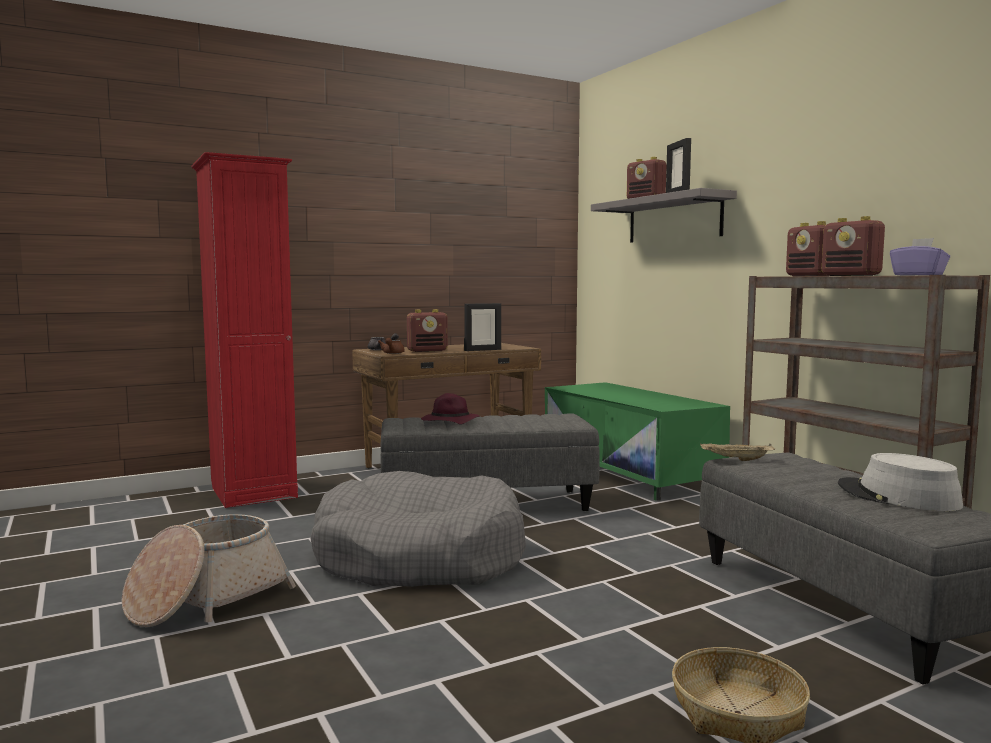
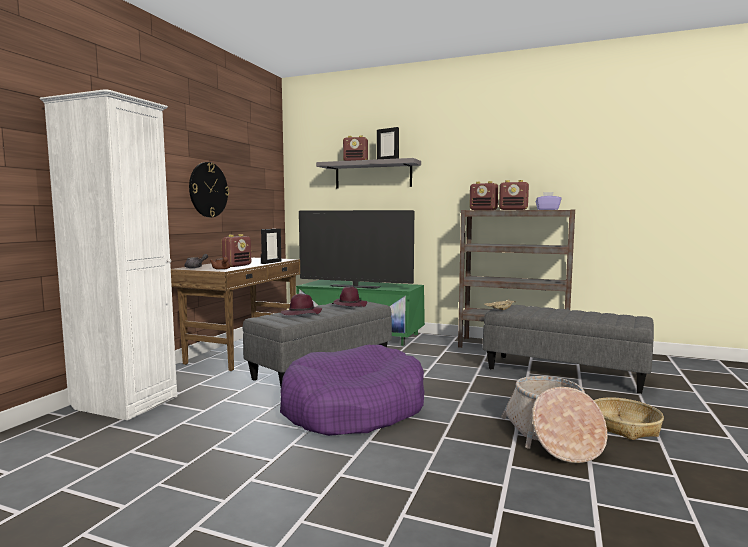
camera: 40 degrees left, 0 degrees up
basket [122,514,296,627] -> basket moved to [501,376,607,463]
red cabinet [191,152,298,508] -> white cabinet [40,89,177,420]
grey dog bed [310,471,526,587] -> purple dog bed [280,345,425,436]
grey hat [838,453,963,511] -> none
none -> wall clock [189,162,229,217]
none -> television [299,210,414,289]
none -> purple hat [332,286,367,307]

